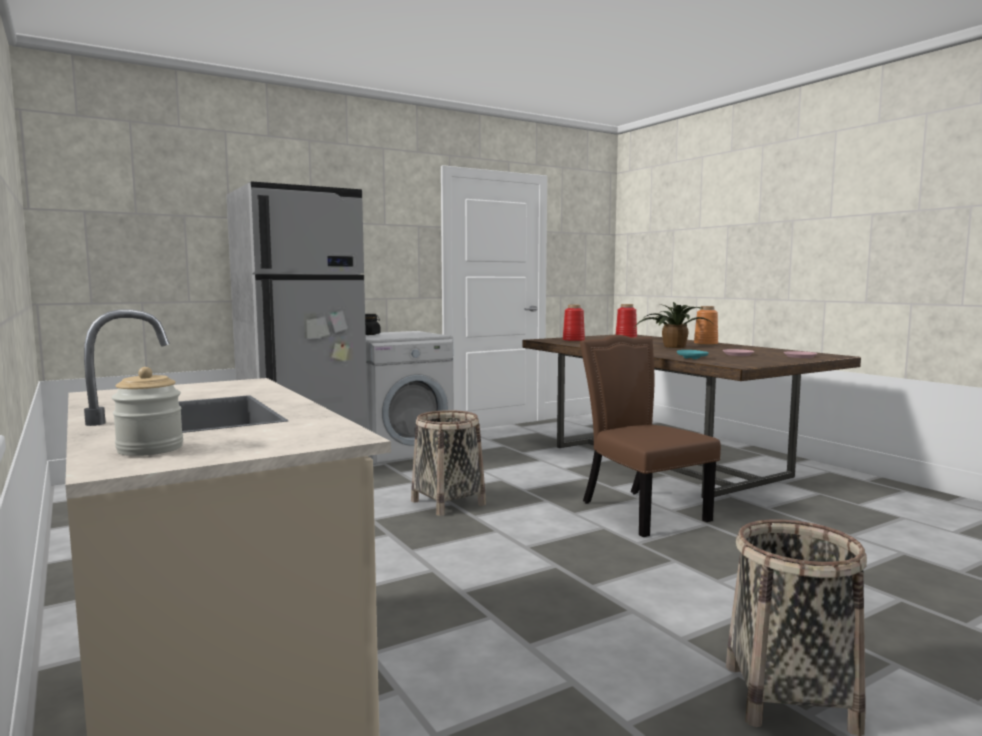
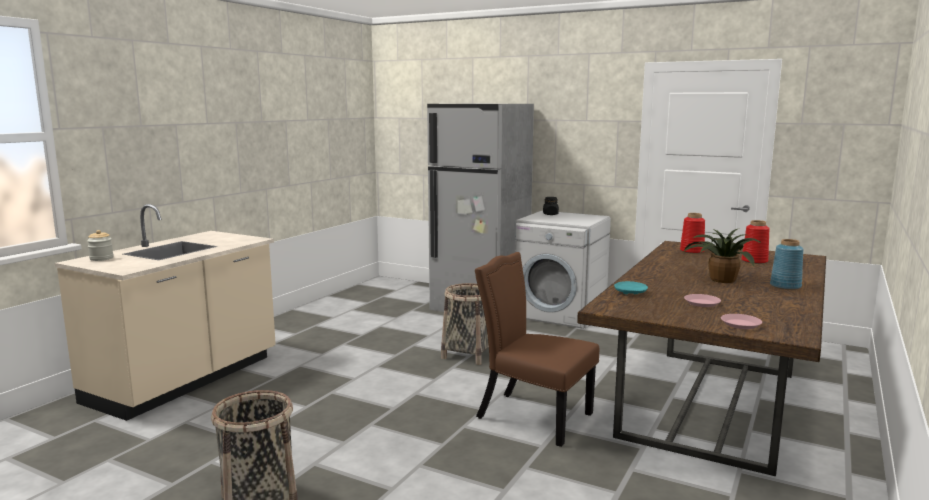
camera: 60 degrees right, 5 degrees up
brown chair [580,335,721,537] -> brown chair turned 90 degrees counterclockwise [475,252,599,447]
orange vase [694,306,718,345] -> blue vase [770,239,804,290]

